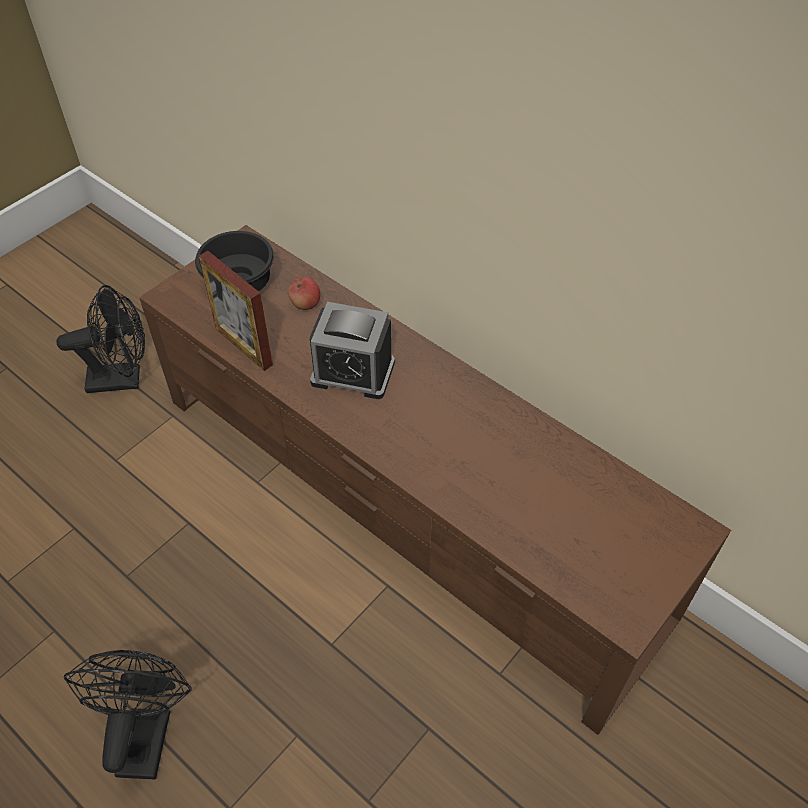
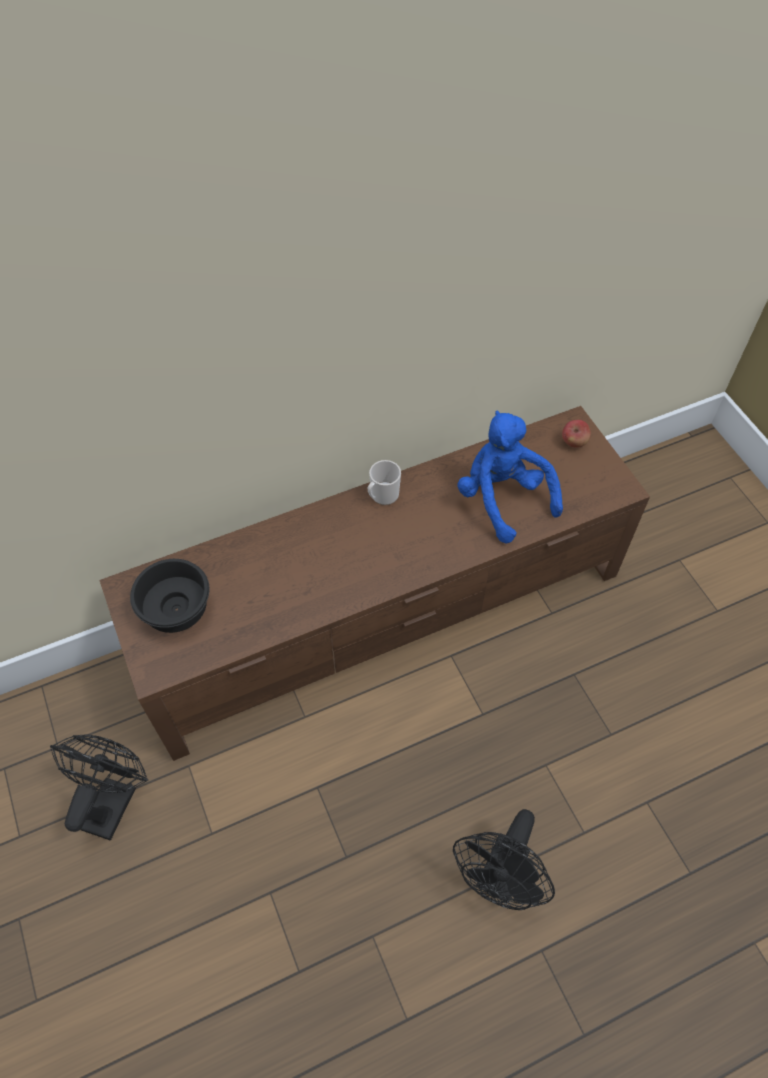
camera: 65 degrees left, 5 degrees up
black fan [64,650,192,779] -> black fan turned 90 degrees counterclockwise [453,809,555,910]
picture frame [199,251,273,371] -> none
apple [288,277,320,310] -> apple moved to [562,420,591,448]
alarm clock [310,302,395,399] -> none
none -> mug [368,460,401,505]
none -> blue plush toy [457,411,563,543]

